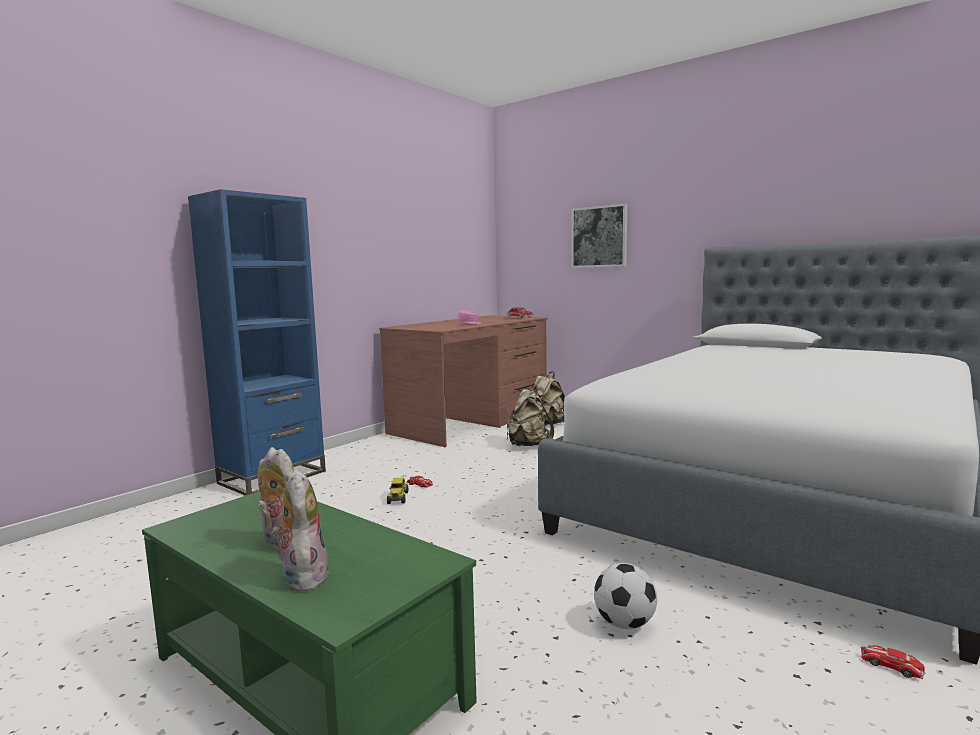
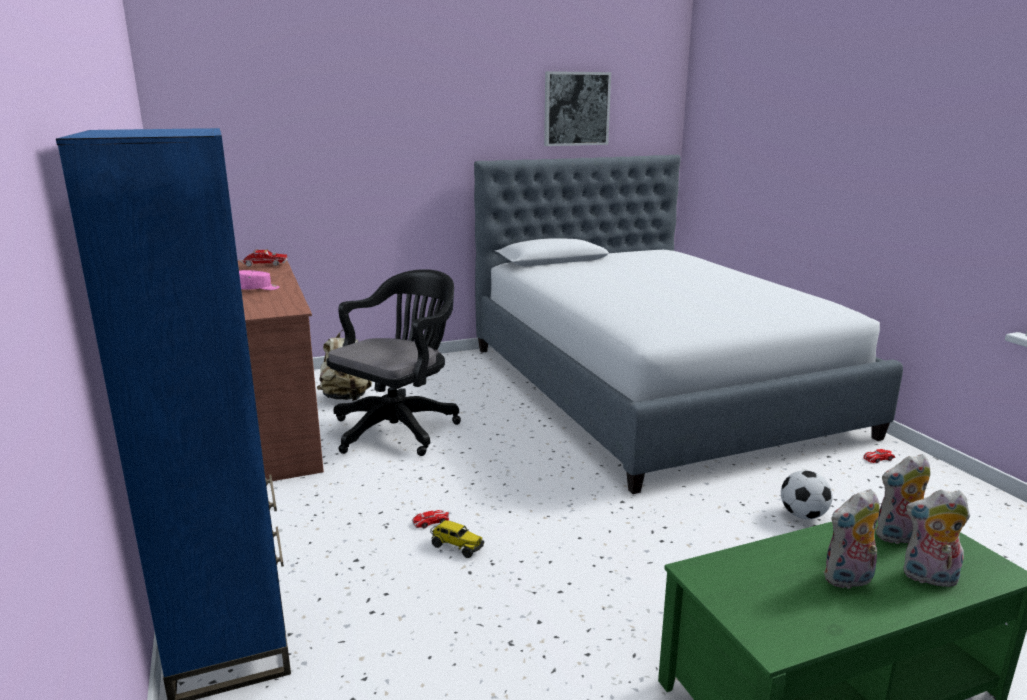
camera: 60 degrees left, 10 degrees up
beige backpack [507,386,554,446] -> black office chair [327,269,461,456]
picture [571,203,627,268] -> picture moved to [544,71,611,146]
none -> plush toy [876,454,930,544]

